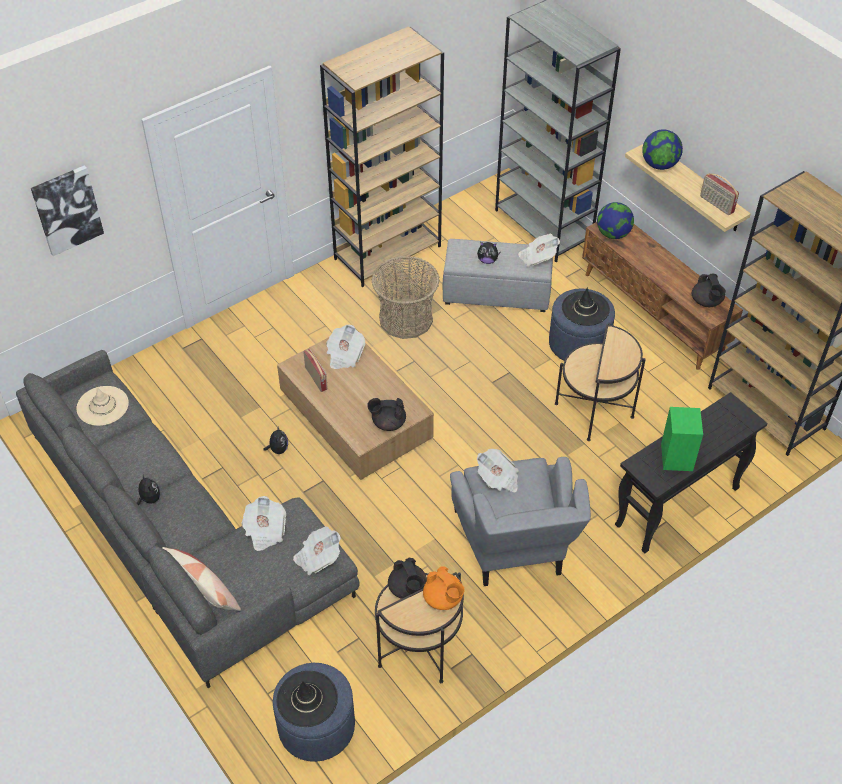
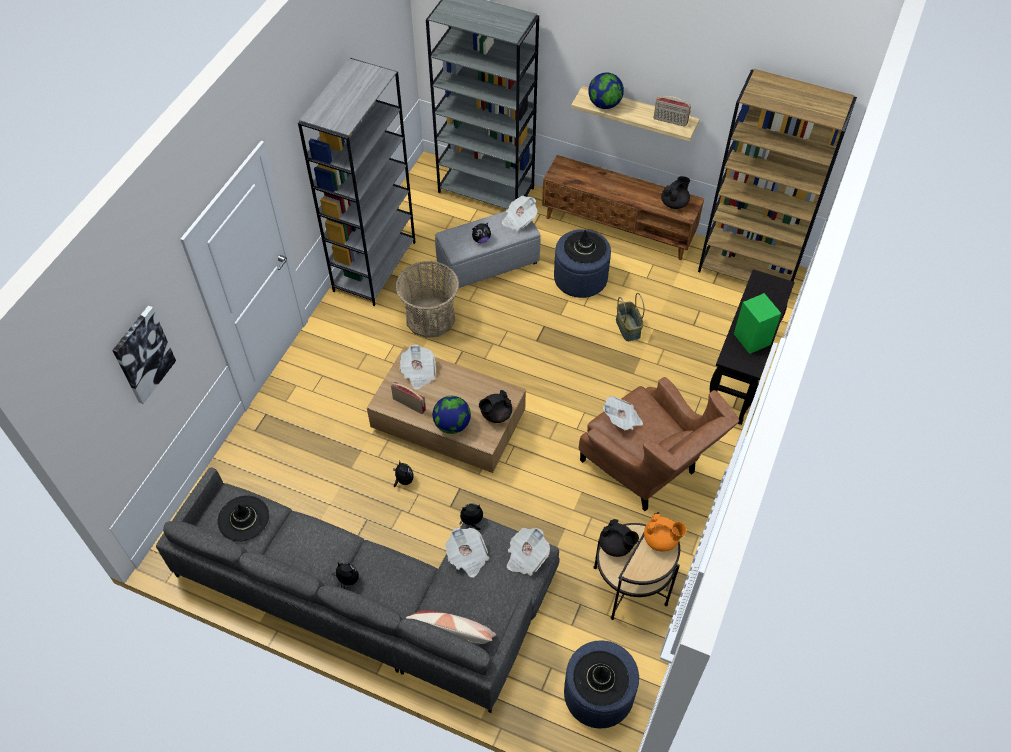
camera: 30 degrees left, 5 degrees up
beige hat [76,386,129,426] -> black hat [217,496,269,542]
brown bookcase [320,26,444,287] -> grey bookcase [298,58,416,306]
grey armchair [450,457,591,586] -> brown armchair [579,377,739,511]
side table [555,323,646,441] -> basket [616,293,644,341]
globe [597,202,634,239] -> globe moved to [433,396,471,434]
black teapot [692,273,726,307] -> black teapot turned 90 degrees counterclockwise [661,176,690,209]
none -> plush toy [459,504,483,530]

